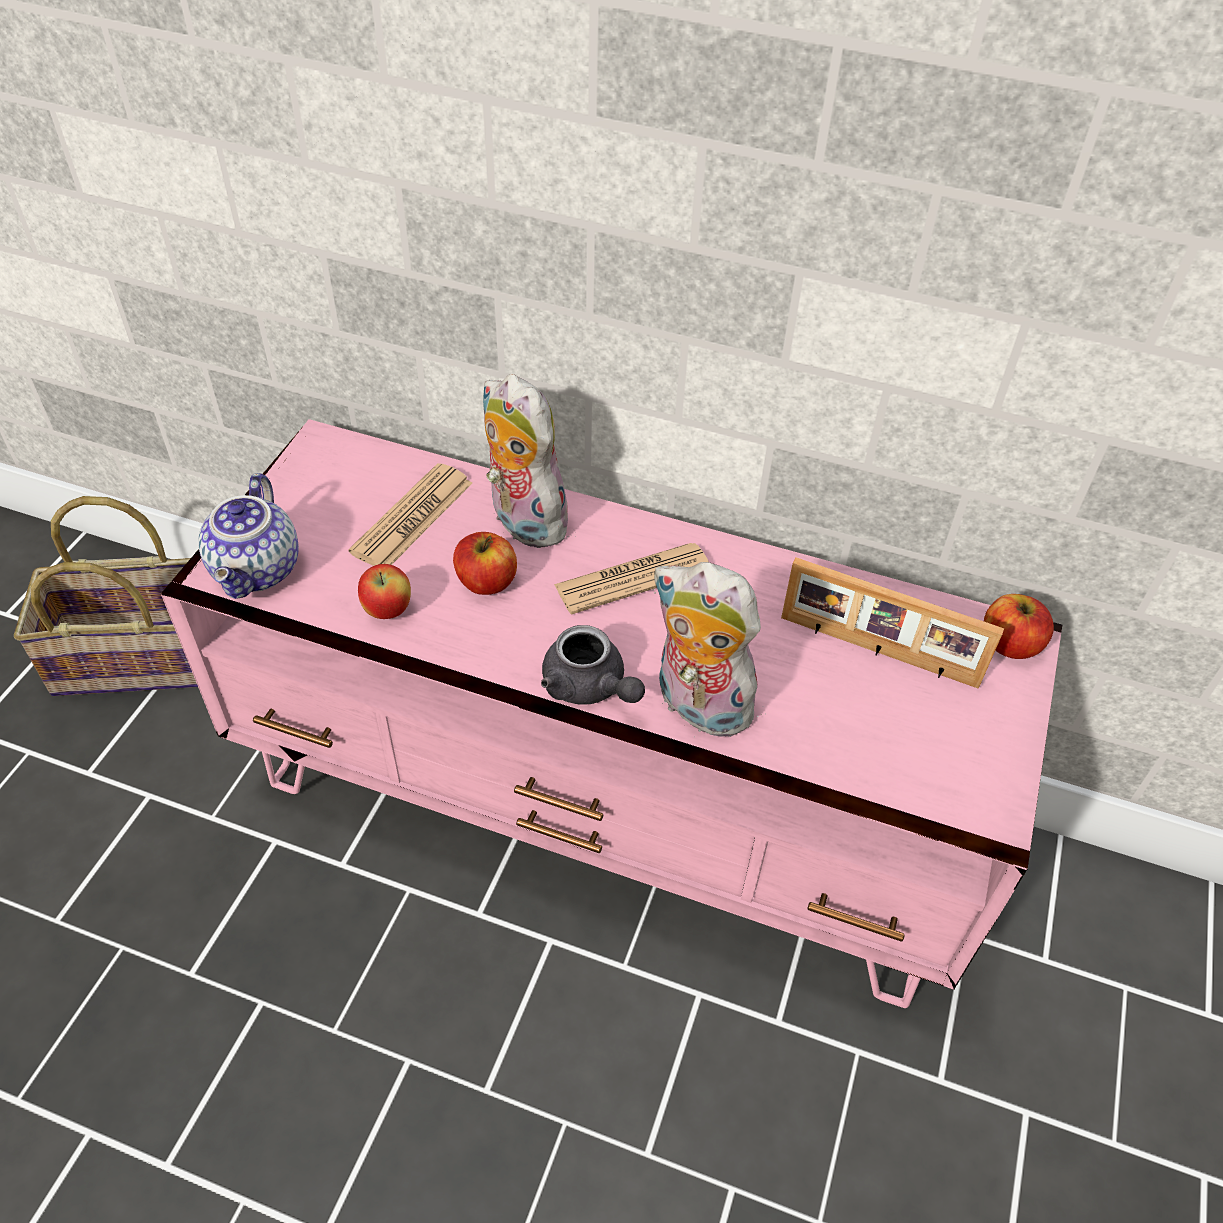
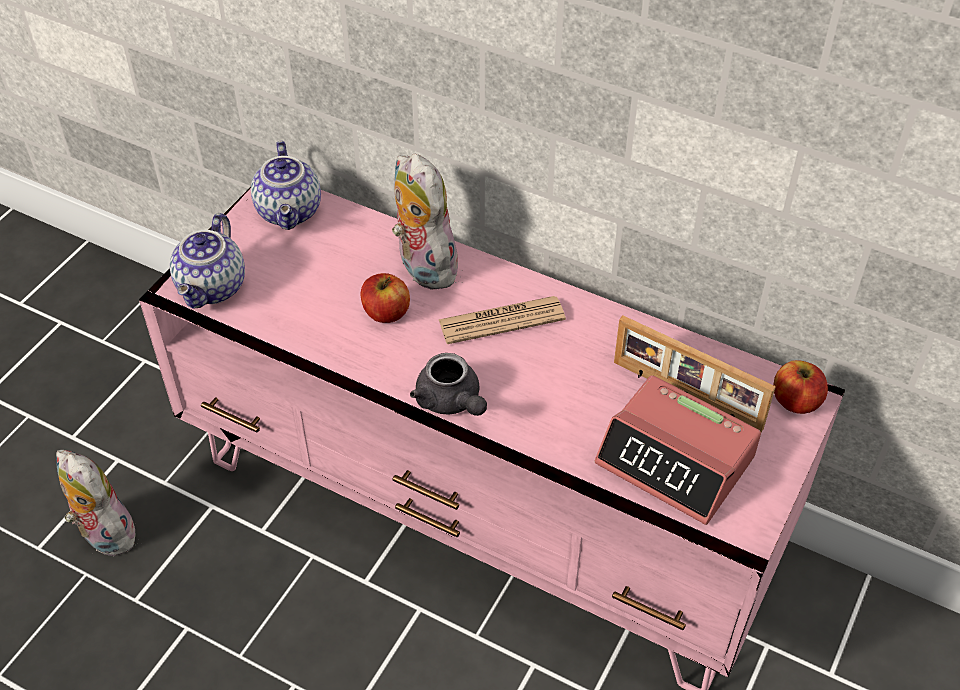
camera: 10 degrees right, 0 degrees up
basket [14,496,198,696] -> none
newspaper [348,463,472,566] -> none
apple [358,564,411,619] -> none
plush toy [653,562,766,737] -> plush toy moved to [56,450,136,556]
none -> teapot [251,141,321,230]
none -> alarm clock [594,375,761,525]

